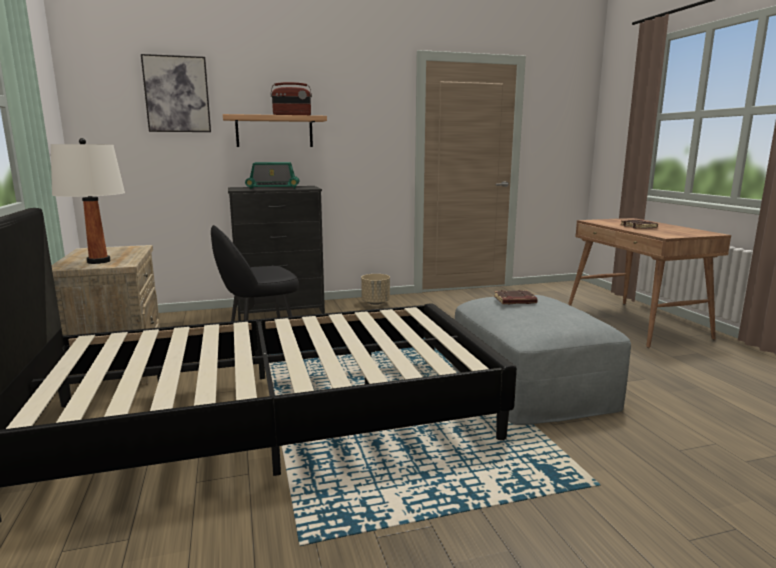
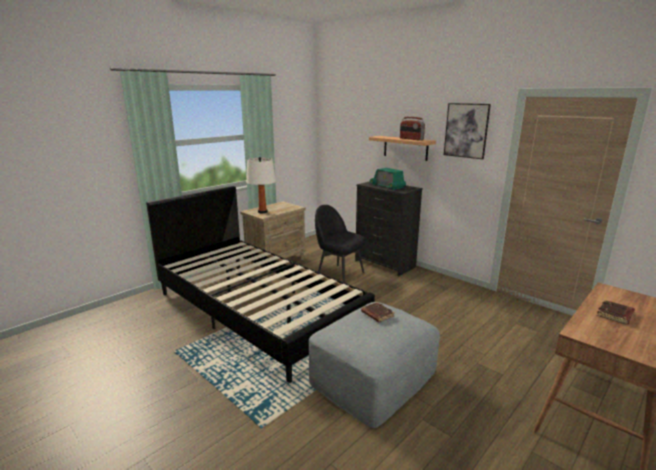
camera: 60 degrees right, 5 degrees up
picture [141,54,211,132] -> picture moved to [444,103,491,159]
beige planter [361,274,390,305] -> none

